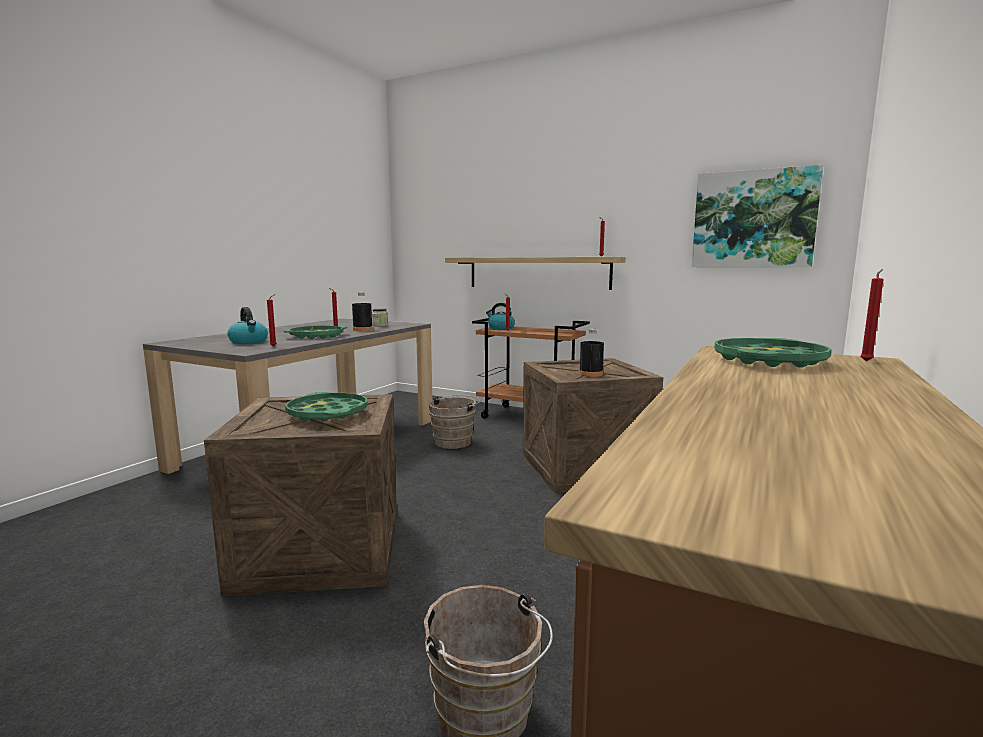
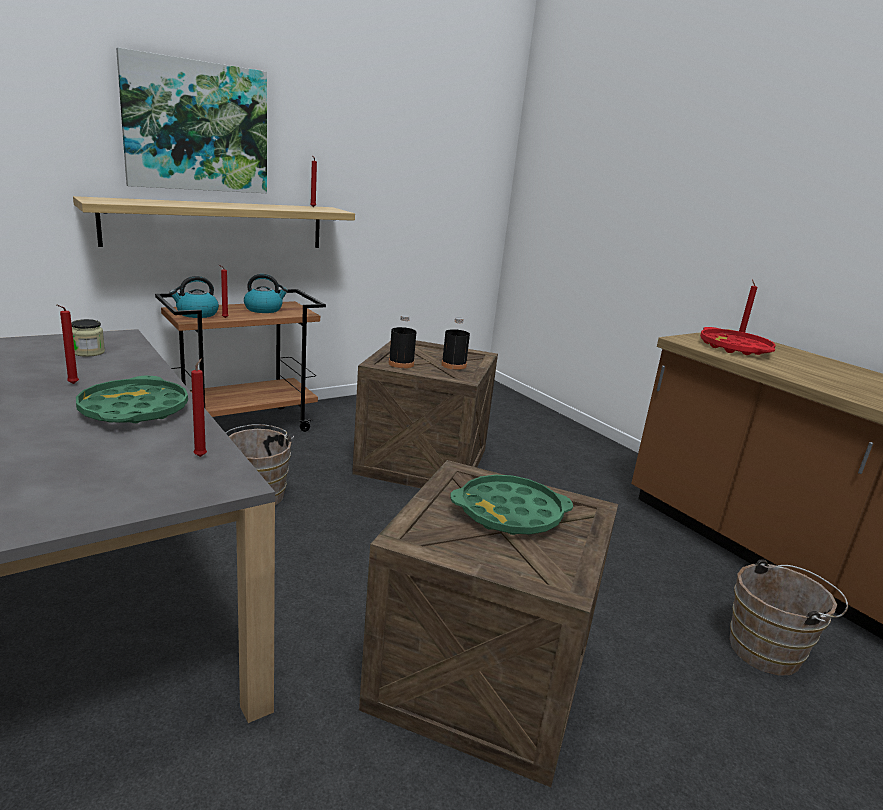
camera: 65 degrees left, 10 degrees up
kettle [227,307,268,344] -> kettle moved to [244,274,288,313]
black bottle [352,292,373,331] -> black bottle moved to [389,315,416,368]
picture [692,165,823,268] -> picture moved to [116,47,267,193]
green tray [714,338,832,368] -> red tray [700,327,776,355]

